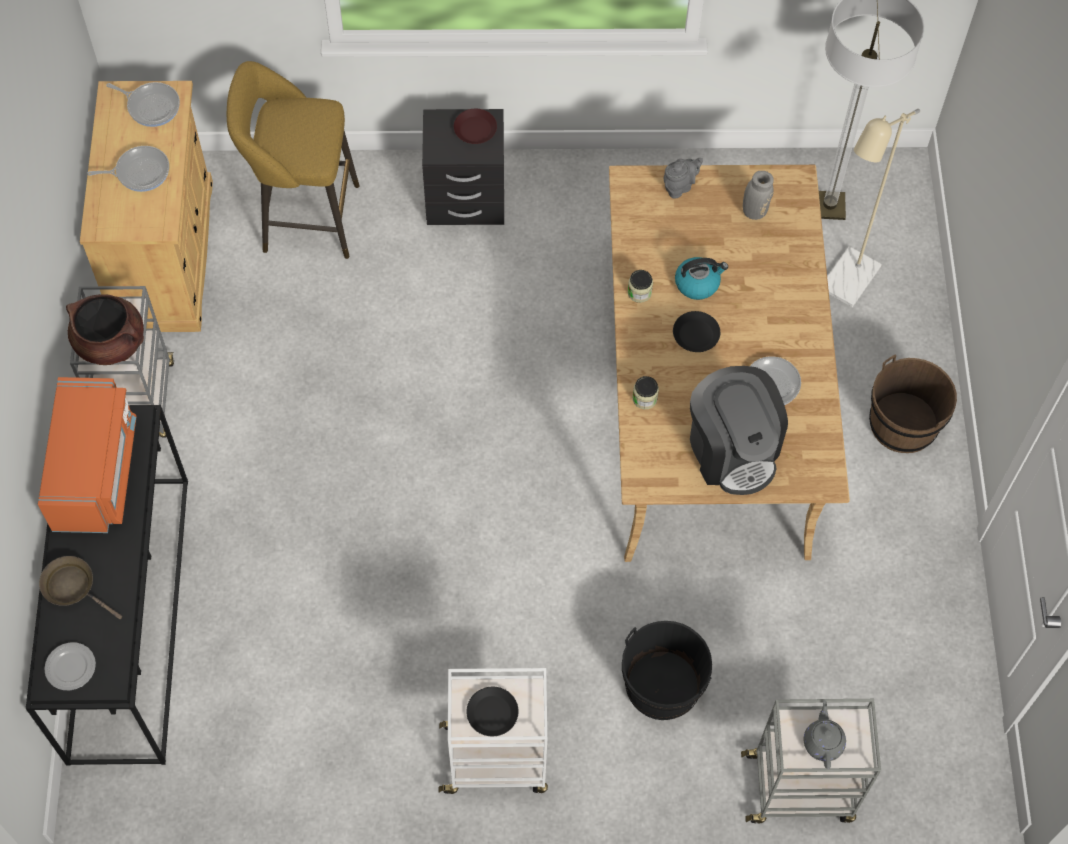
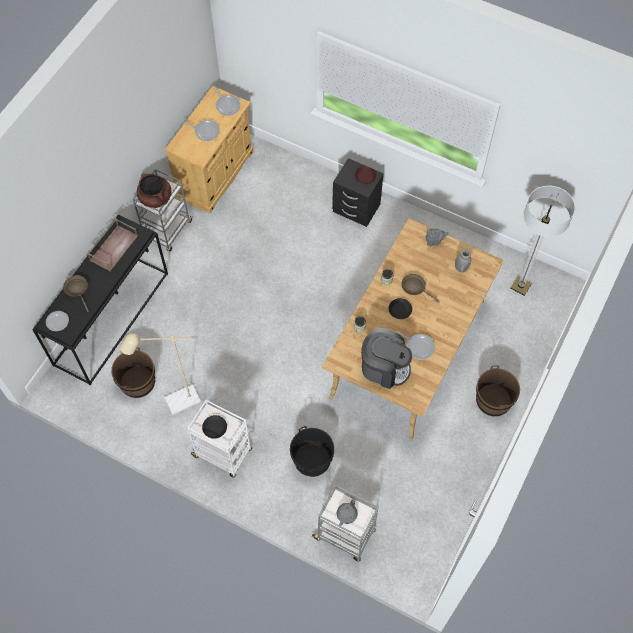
camera: 30 degrees right, 0 degrees up
orange microwave [38,377,137,533] -> brown tray [88,219,138,271]
yellow stool [227,61,360,259] -> none
kettle [675,257,728,300] -> brown frying pan [401,274,440,303]
coffee machine [690,366,788,495] -> coffee machine turned 75 degrees counterclockwise [361,328,412,389]
beige floor lamp [827,109,920,307] -> beige floor lamp moved to [120,333,201,415]
none -> brown bucket [111,347,155,398]

